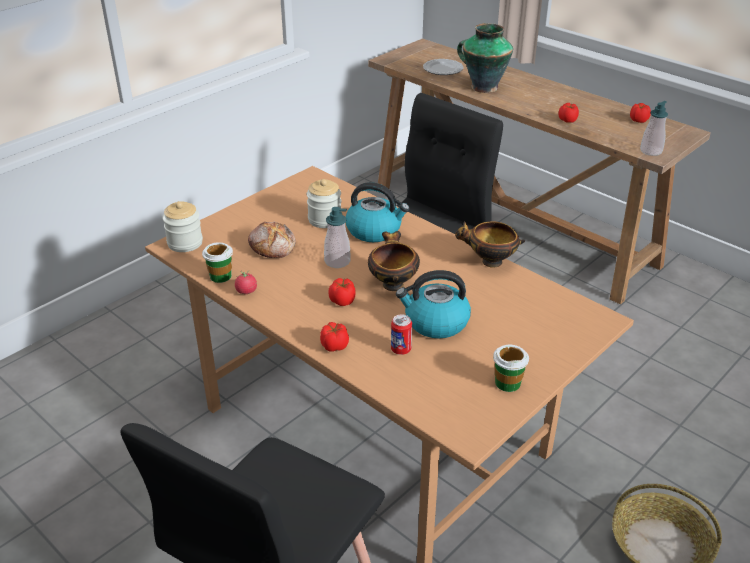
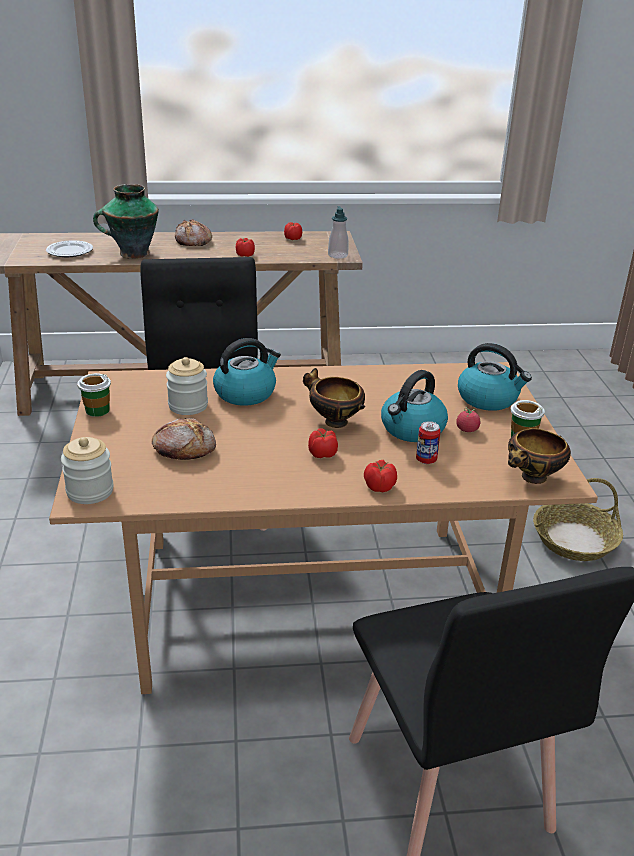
camera: 50 degrees left, 5 degrees down
cup [202,242,233,283] -> cup moved to [77,373,111,417]
tomato [235,270,257,294] -> tomato moved to [456,407,480,432]
soap dispenser [324,207,351,268] -> none
bowl [455,221,525,268] -> bowl moved to [508,428,571,484]
none -> bread [175,219,212,246]
none -> kettle [458,343,532,411]

